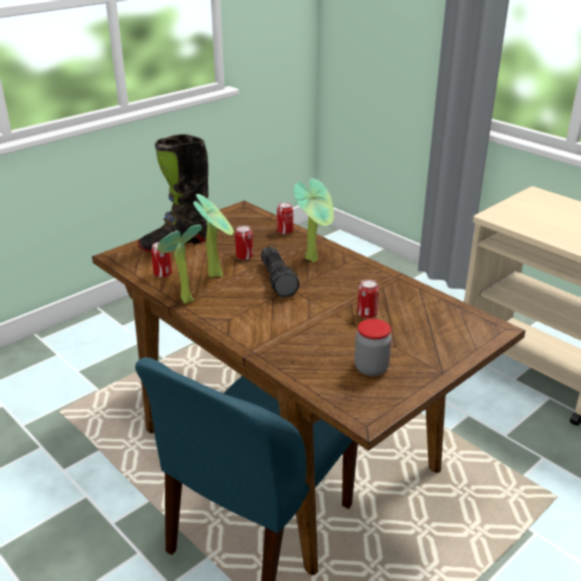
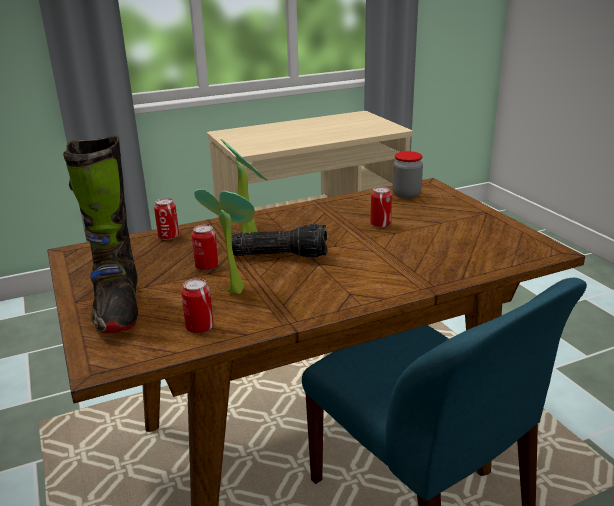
camera: 70 degrees left, 5 degrees down
potted plant [157,225,202,304] -> none
jar [355,319,392,376] -> jar moved to [392,151,423,199]

